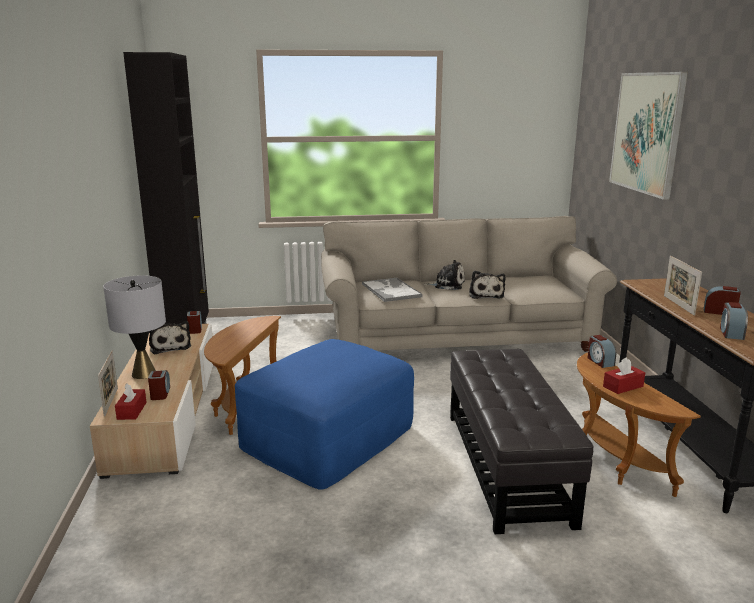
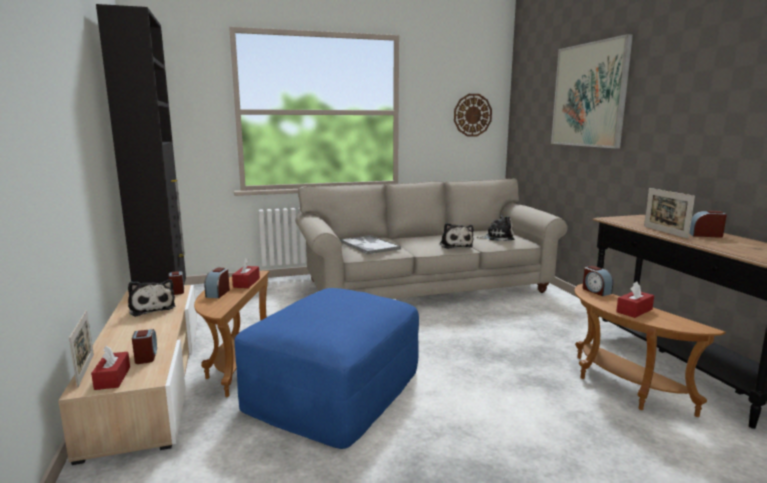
camera: 10 degrees left, 5 degrees down
grey table lamp [103,275,166,379] -> none
plush toy [424,260,465,290] -> plush toy moved to [477,215,514,241]
black ottoman [450,349,594,534] -> none
alarm clock [720,302,748,340] -> alarm clock moved to [204,268,230,298]
none -> red tissue box [232,258,260,288]
none -> wall clock [454,94,492,136]

